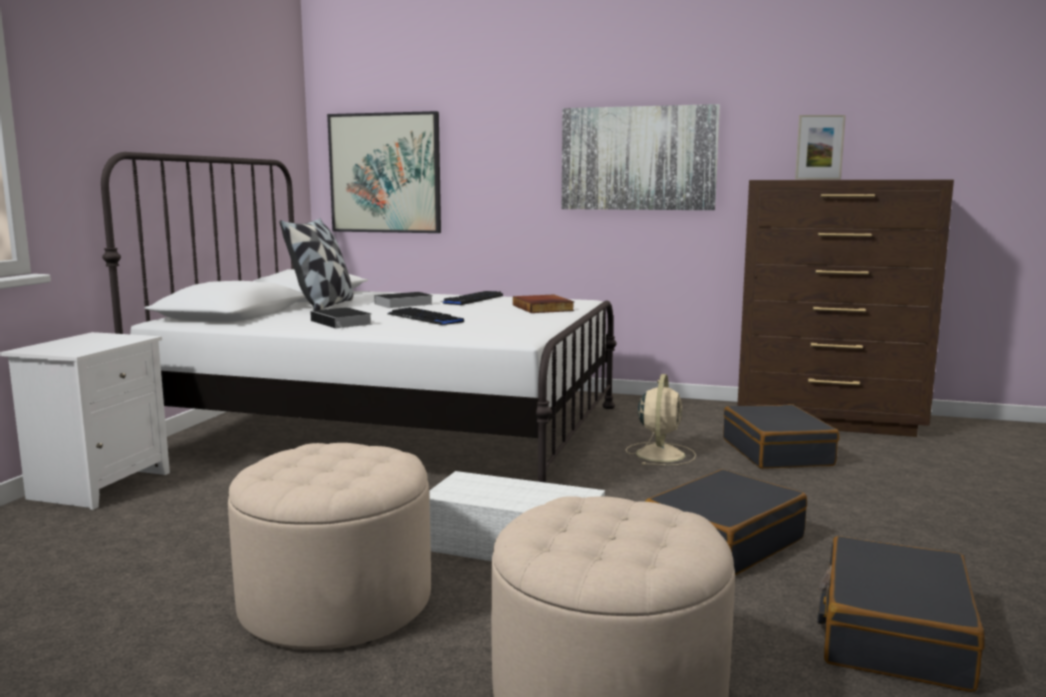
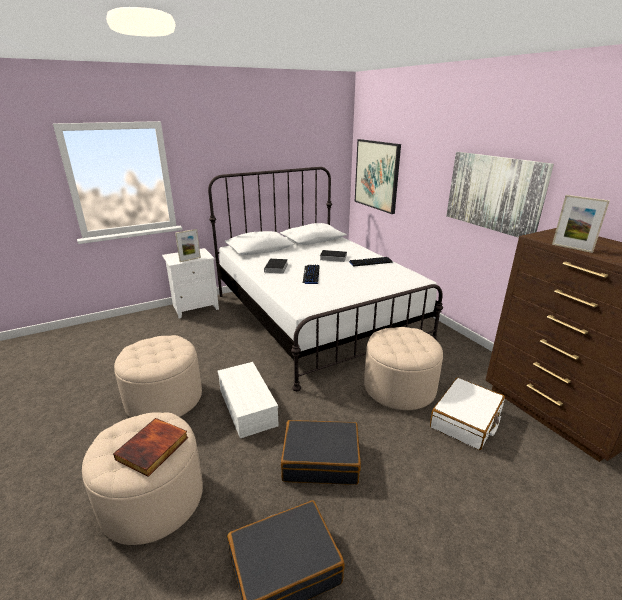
camera: 45 degrees right, 15 degrees up
pillow [279,218,353,310] -> none
book [513,294,575,313] -> book moved to [113,418,188,477]
beige fan [626,374,696,465] -> beige ottoman [364,327,443,410]
black suitcase [723,404,839,469] -> white suitcase [430,378,505,450]
none -> picture frame [175,229,201,262]

